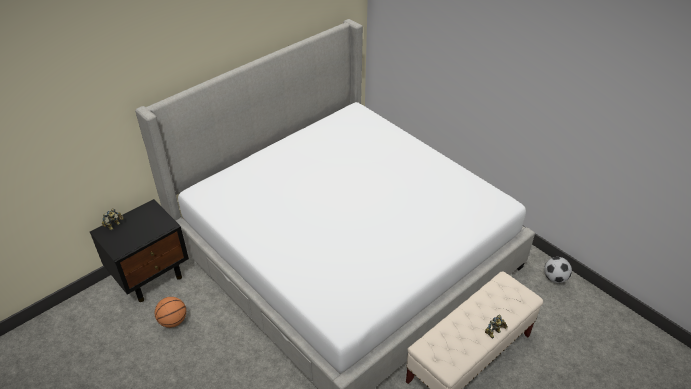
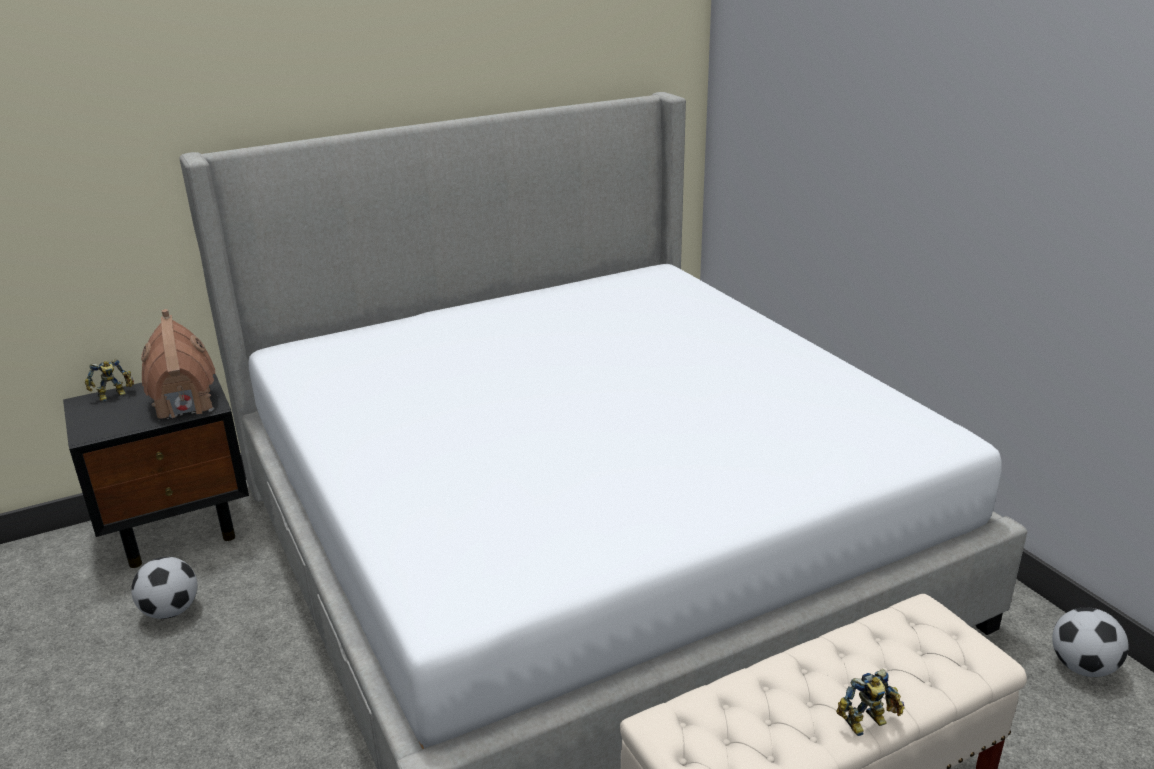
camera: 15 degrees right, 15 degrees down
basketball [155,297,186,328] -> football [131,557,198,619]
none -> toy house [141,309,215,419]

